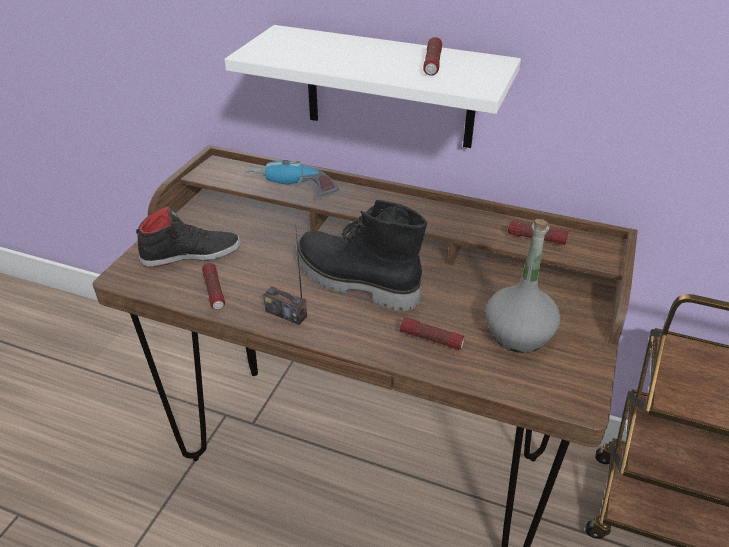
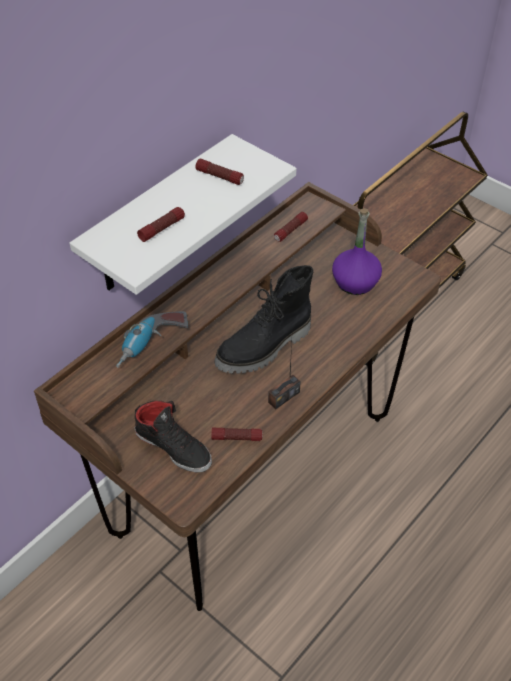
camera: 70 degrees left, 10 degrees up
black shoe [136,204,241,267] -> black shoe turned 120 degrees clockwise [135,401,212,473]
flashlight [400,317,465,350] -> flashlight moved to [137,207,185,242]
grey bottle [486,219,560,353] -> purple bottle [332,208,382,295]

